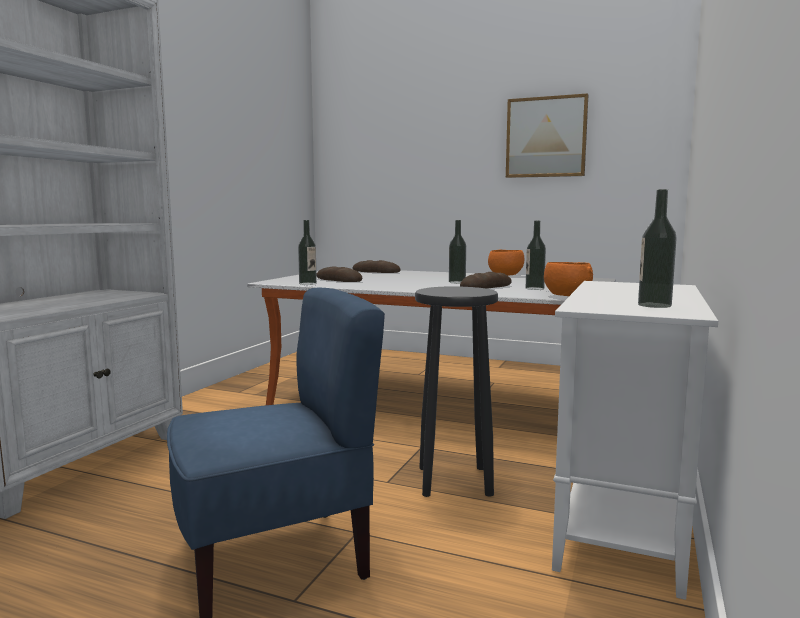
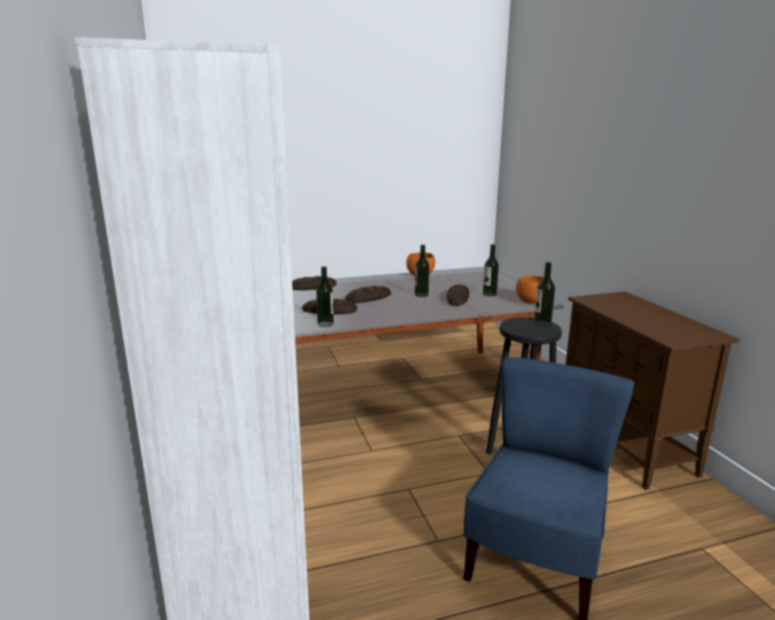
camera: 40 degrees left, 10 degrees up
picture [506,93,588,178] -> none
white cabinet [552,281,718,600] -> brown cabinet [565,291,740,490]
bottle [638,189,677,308] -> bottle moved to [534,262,555,327]
none -> bread [345,286,391,303]

